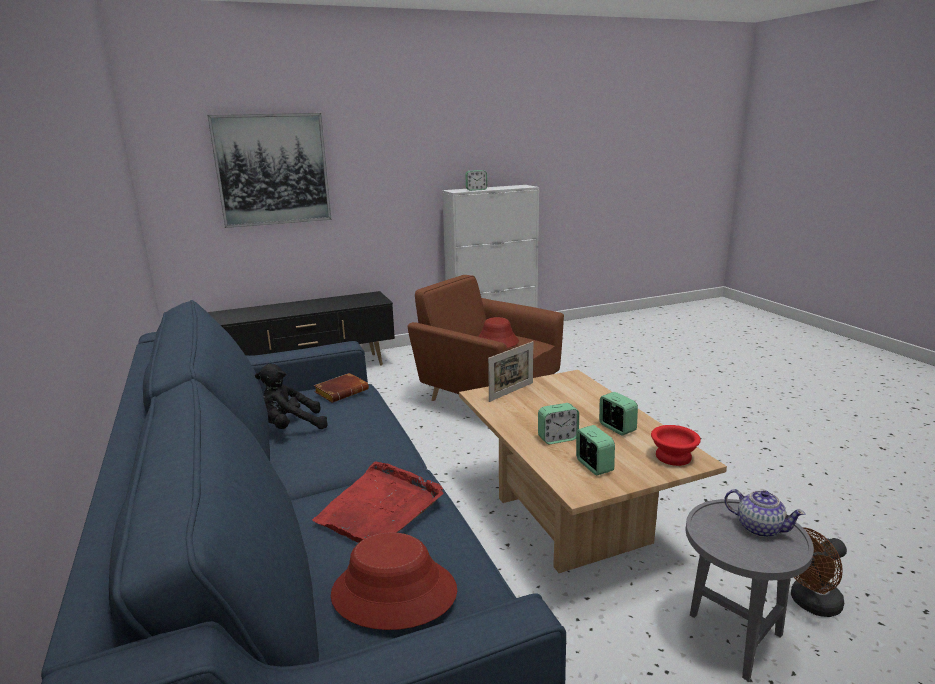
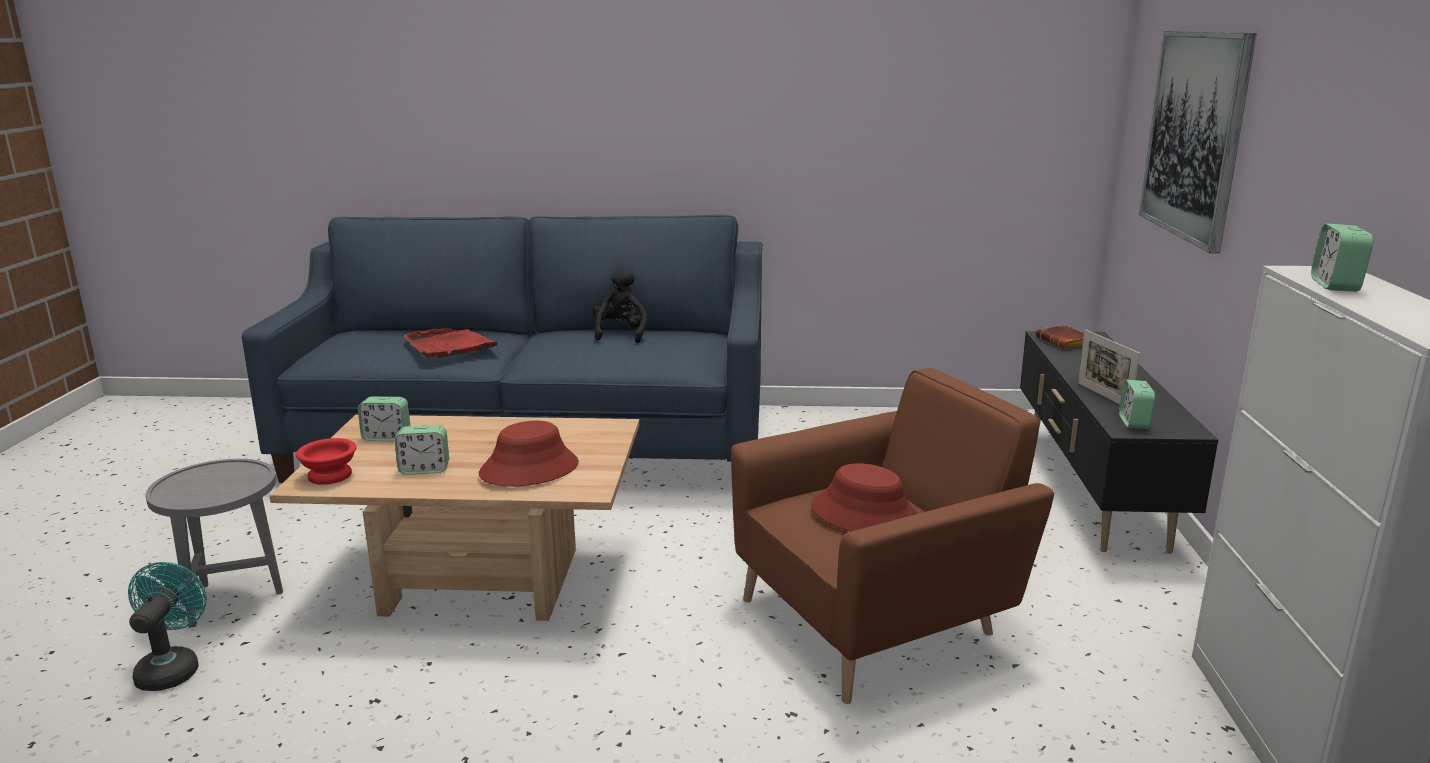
camera: 115 degrees right, 0 degrees up
brown book [314,373,369,403] -> brown book moved to [1036,325,1084,350]
red hat [331,532,457,630] -> red hat moved to [479,421,579,486]
picture frame [488,341,533,402] -> picture frame moved to [1078,329,1140,404]
alarm clock [538,403,579,444] -> alarm clock moved to [1119,380,1155,429]
teapot [724,489,805,537] -> none
brown fan [791,527,847,617] -> turquoise fan [128,562,207,691]

